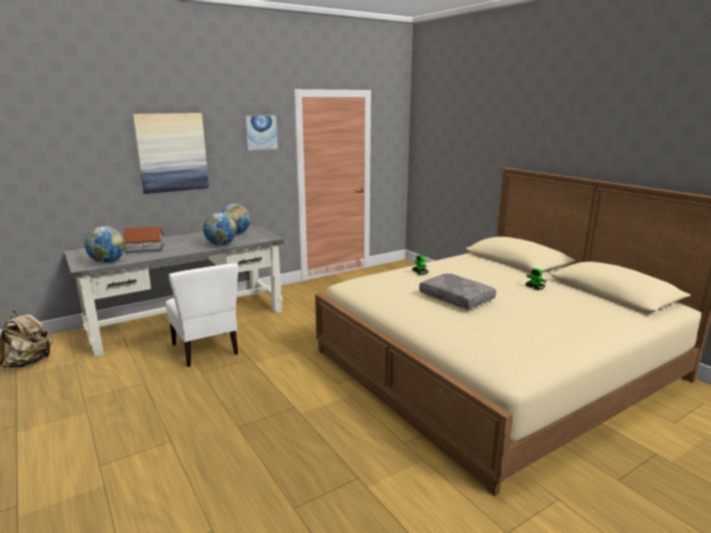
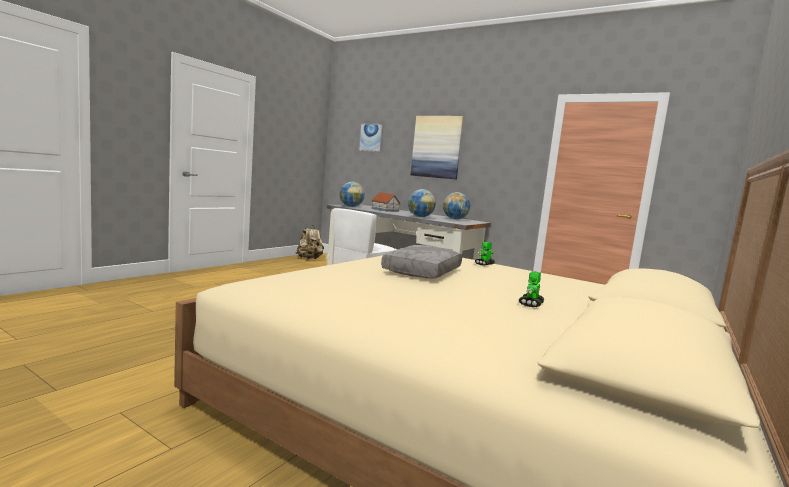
camera: 65 degrees right, 10 degrees down
picture [244,115,279,151] -> picture moved to [358,124,384,152]

